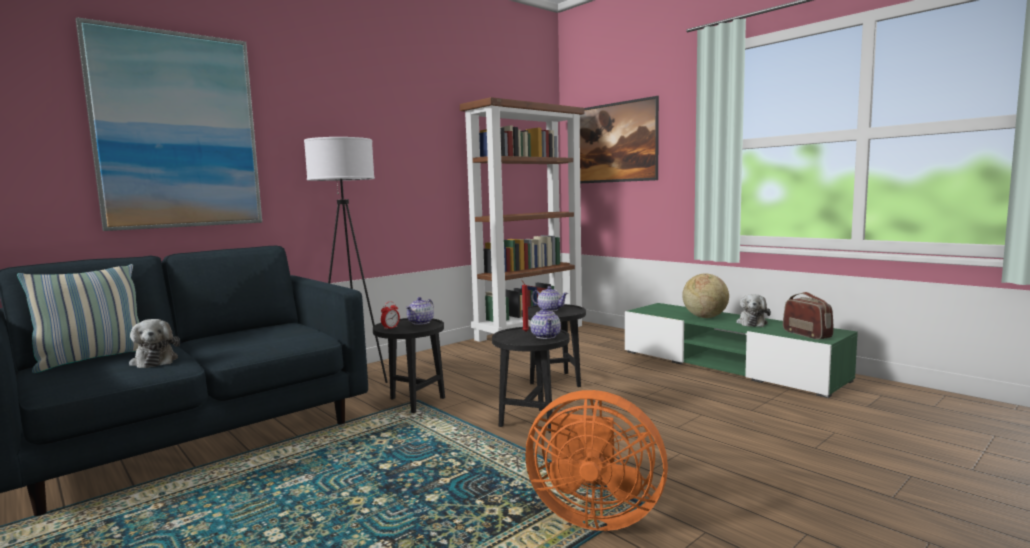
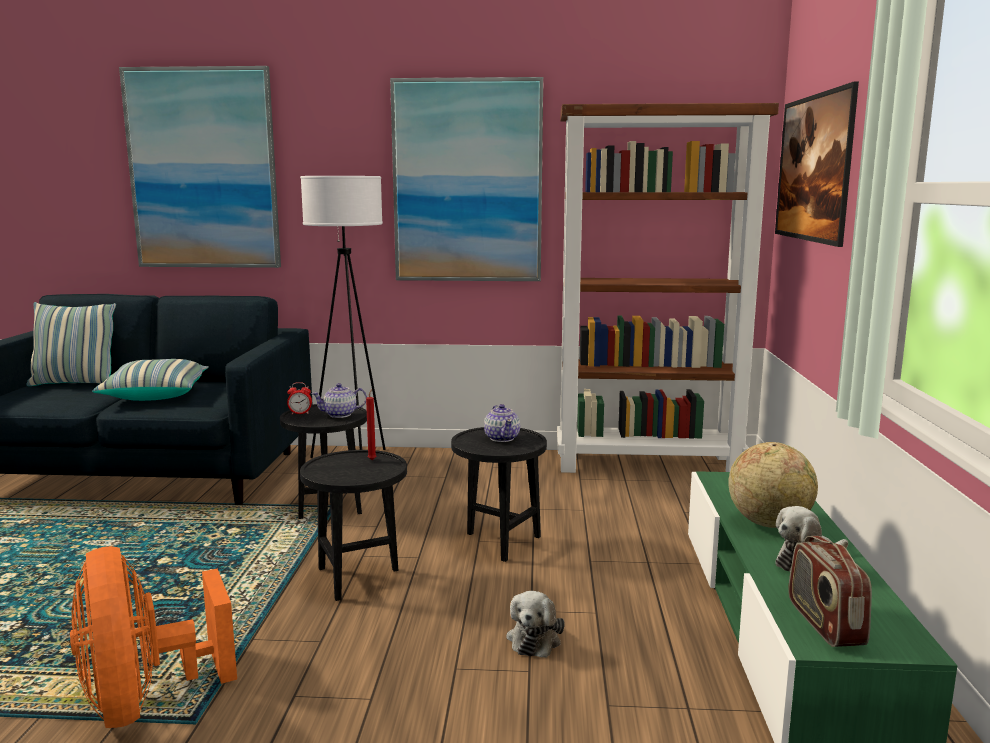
camera: 45 degrees right, 5 degrees up
plush toy [129,319,180,368] -> plush toy moved to [506,591,565,658]
teapot [530,307,561,339] -> none
radio [783,292,834,339] -> radio turned 150 degrees clockwise [788,536,872,647]
none -> pillow [92,359,209,401]
none -> picture [390,77,543,281]

